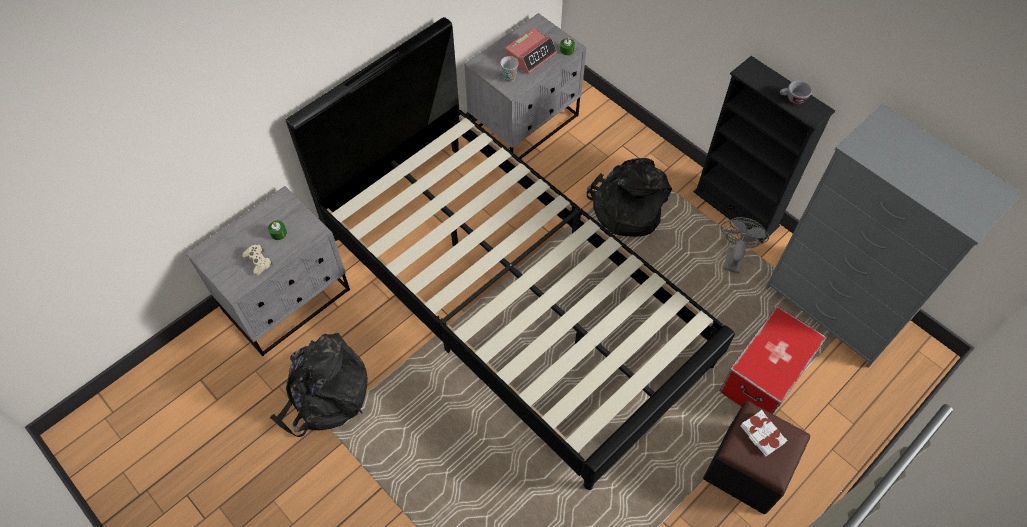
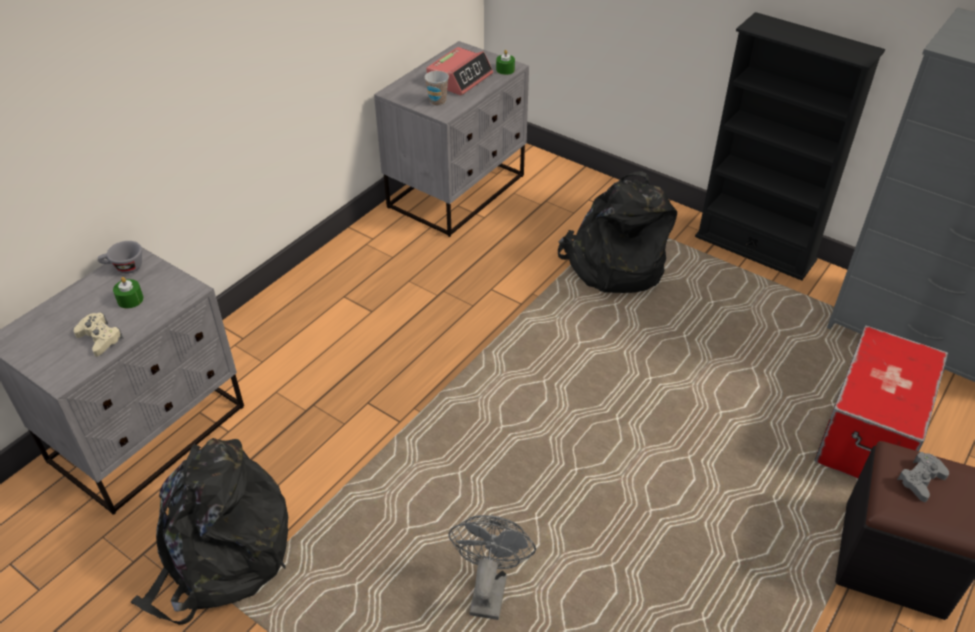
camera: 10 degrees left, 15 degrees down
black bed [286,17,735,490] -> none
grey fan [721,217,769,274] -> grey fan moved to [448,515,536,620]
white book [741,410,788,456] -> grey game controller [897,452,949,502]
grey cup [780,80,812,104] -> grey cup moved to [98,241,142,274]

